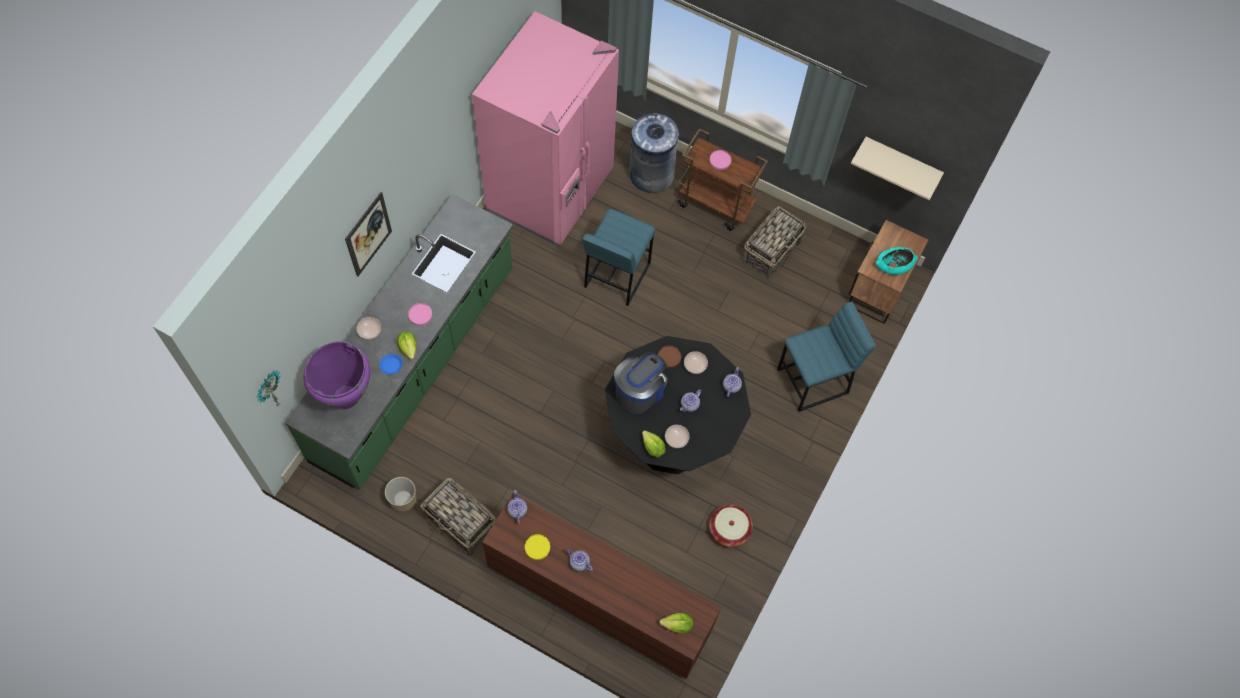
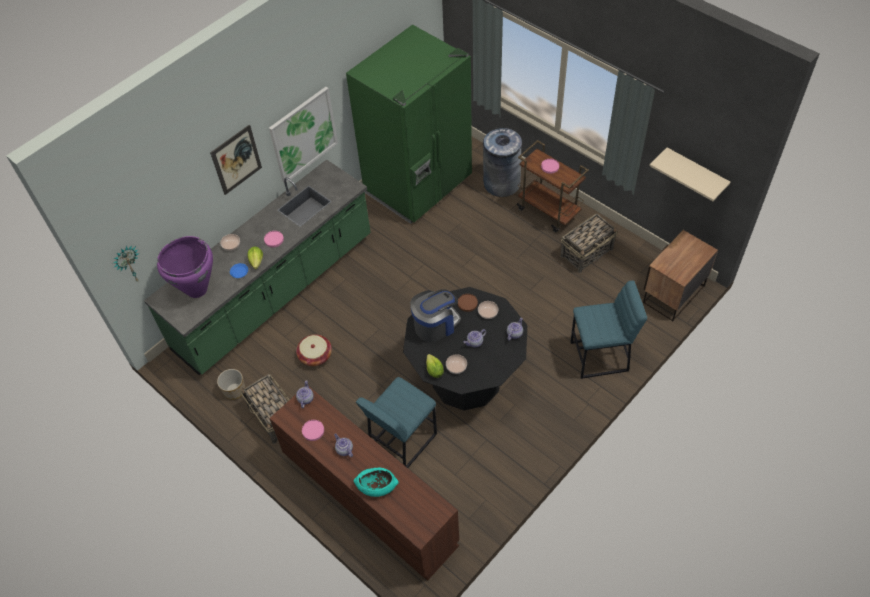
camera: 20 degrees right, 10 degrees down
pink fridge [472,11,619,246] -> green fridge [346,25,472,224]
yellow plate [525,534,550,560] -> pink plate [302,420,324,441]
blue stool [582,209,655,306] -> blue stool moved to [356,377,437,468]
lettuce [659,613,693,634] -> none
basket [709,505,753,547] -> basket moved to [296,335,332,366]
turquoise bowl [876,247,918,275] -> turquoise bowl moved to [354,468,399,497]
none -> picture [269,87,338,183]

